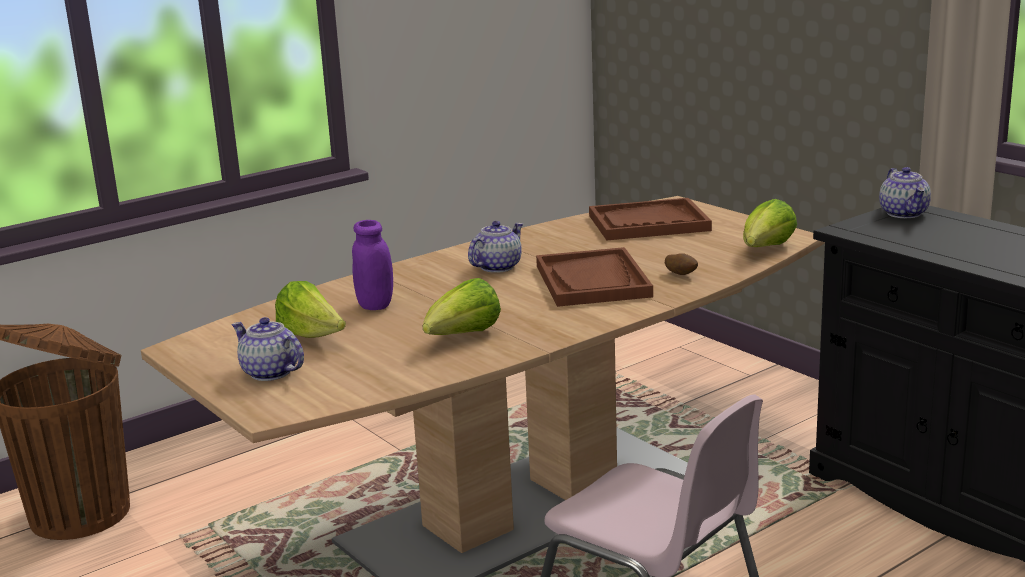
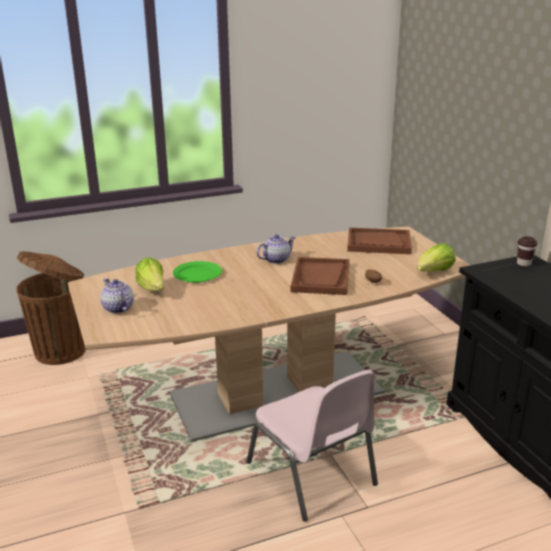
camera: 15 degrees right, 5 degrees up
purple jar [352,220,393,310] -> green plate [173,261,222,283]
lettuce [423,278,501,335] -> none
teapot [879,167,931,218] -> brown cup [517,236,538,267]

